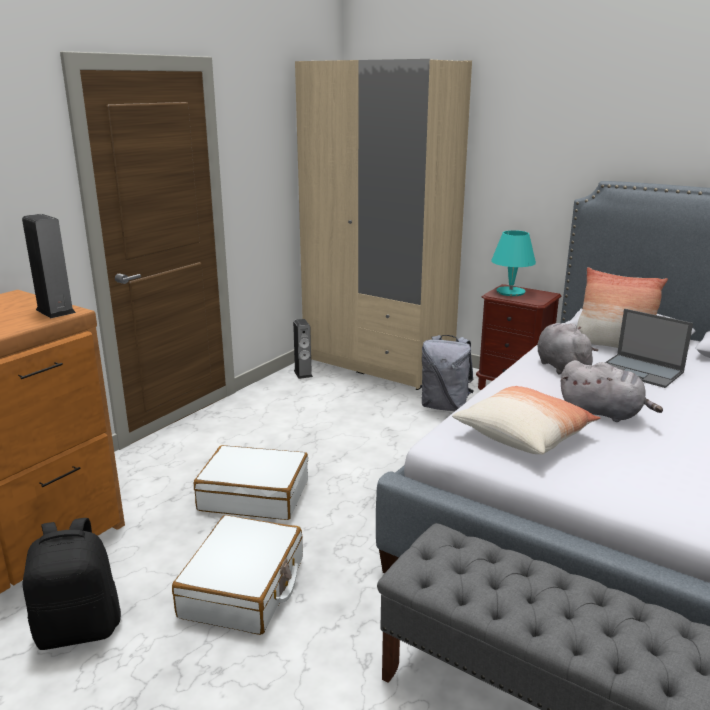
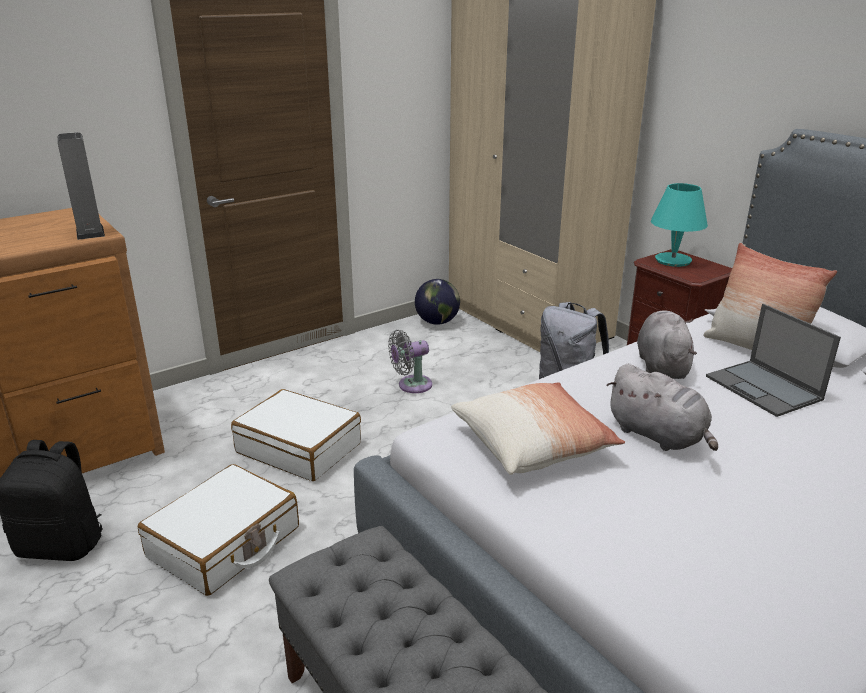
camera: 20 degrees right, 5 degrees up
speaker [293,319,313,379] -> globe [415,279,460,325]
none -> grey fan [388,330,432,393]

